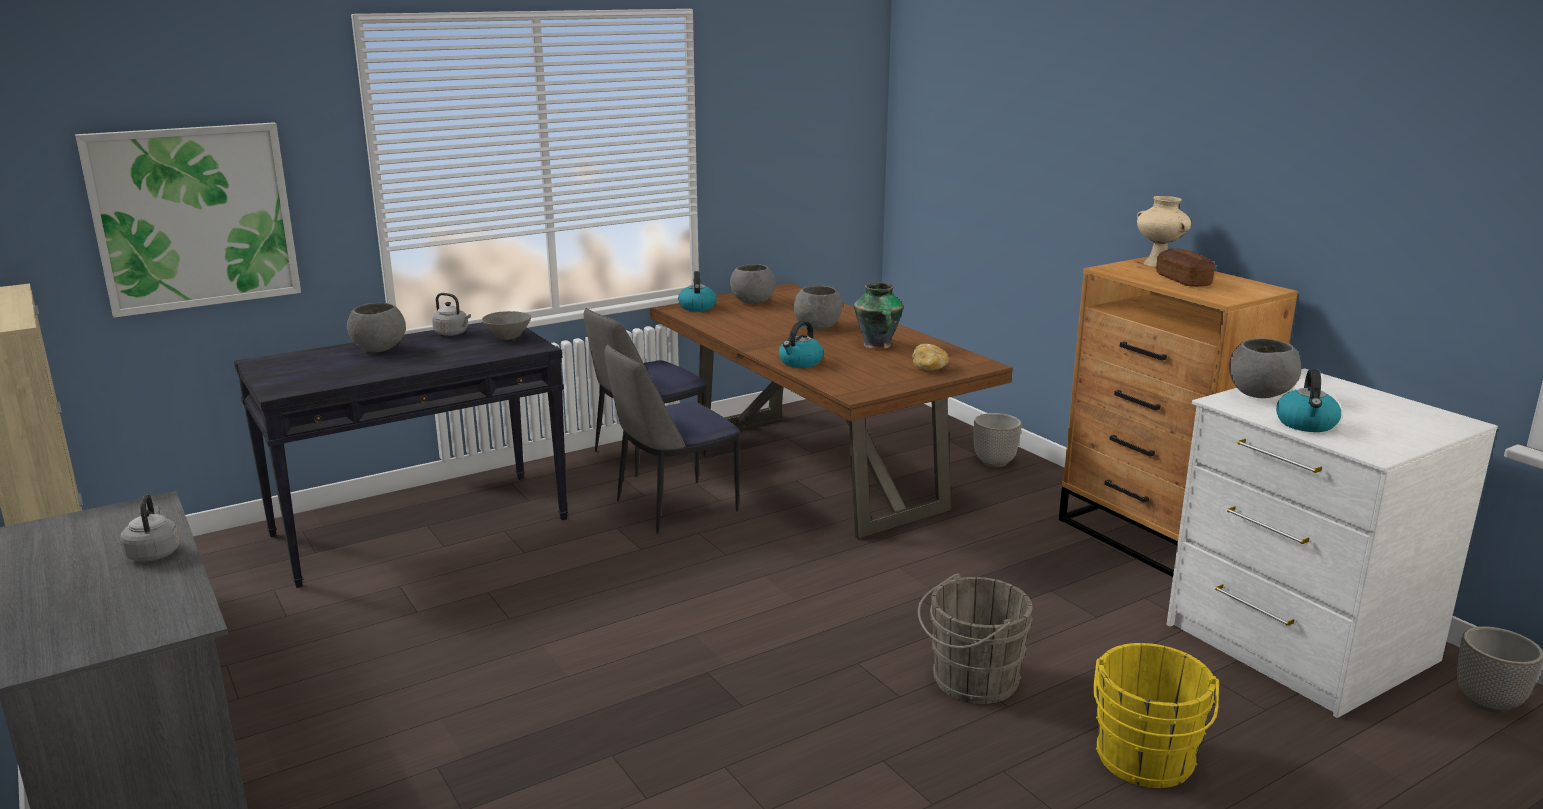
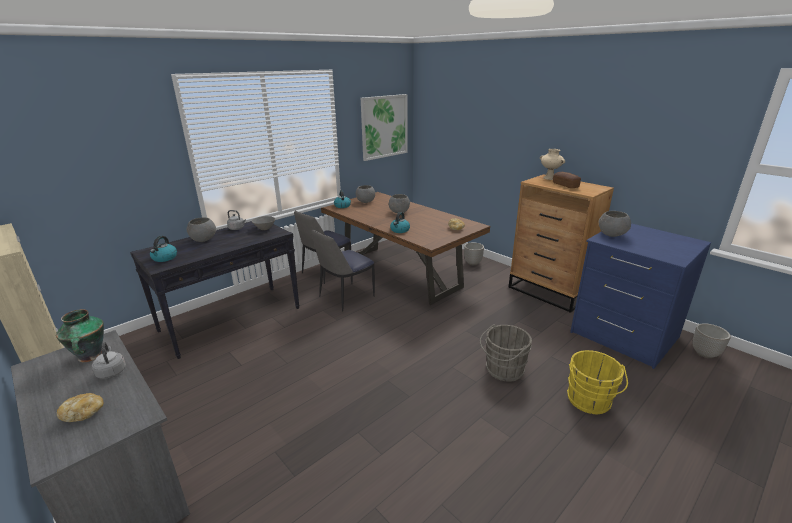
camera: 10 degrees left, 5 degrees up
picture [75,122,301,318] -> picture moved to [361,94,408,161]
vase [854,283,904,349] -> vase moved to [56,309,104,362]
white dresser [1167,368,1498,718] -> blue dresser [570,223,711,369]
kettle [1276,369,1341,432] -> kettle moved to [150,236,177,262]
none -> bread [57,393,103,422]

